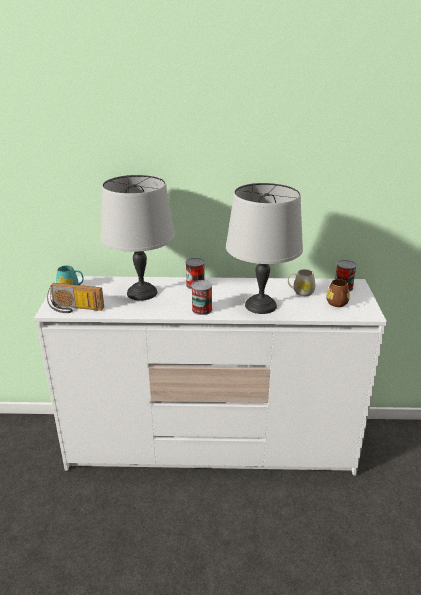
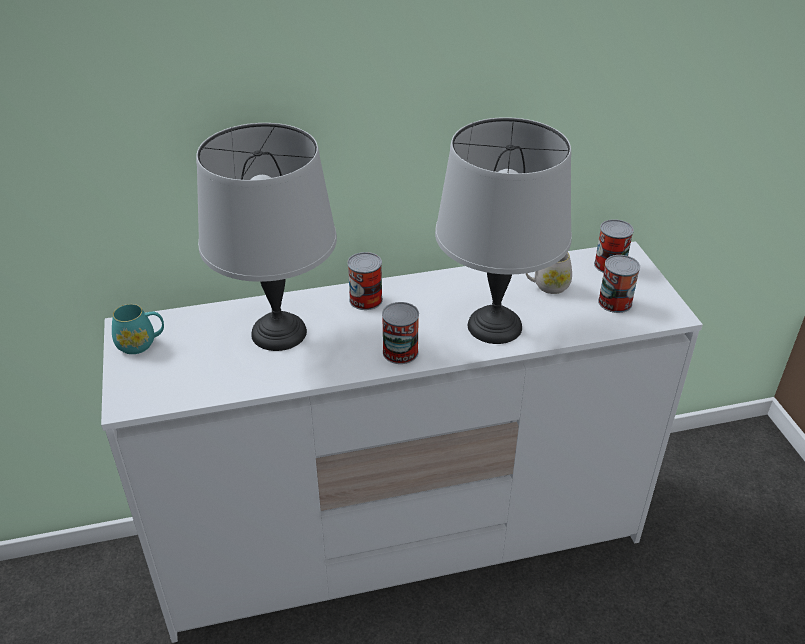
camera: 15 degrees left, 10 degrees up
radio [47,283,104,313] -> none
brown mug [326,279,350,307] -> can [598,255,640,313]

